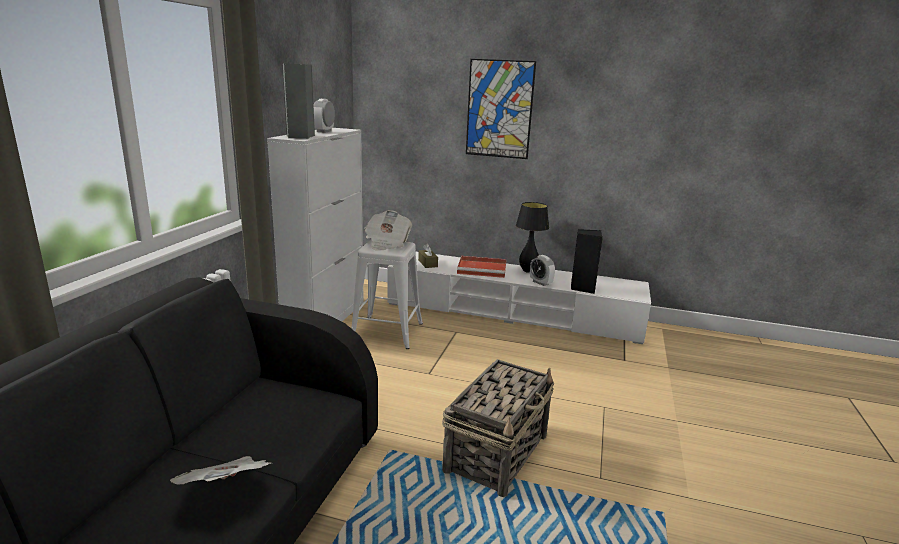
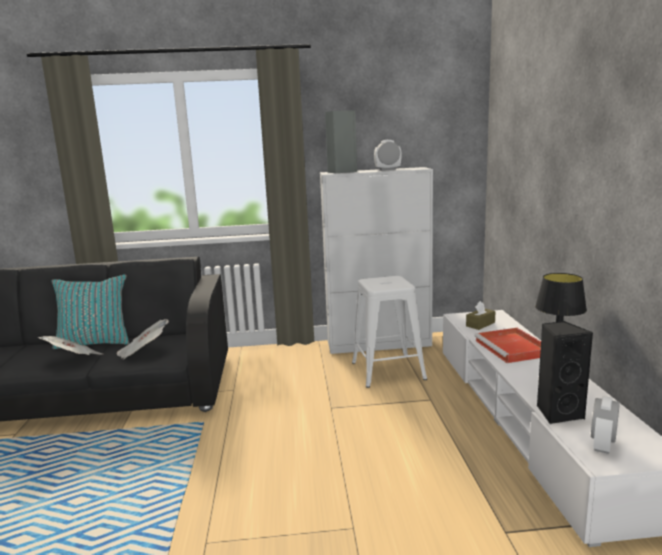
camera: 70 degrees right, 5 degrees down
newspaper [365,210,412,251] -> newspaper moved to [116,319,169,359]
basket [442,359,554,497] -> none
picture [466,59,536,159] -> none
alarm clock [530,255,555,286] -> alarm clock moved to [591,396,620,454]
none -> turquoise pillow [52,274,129,349]

